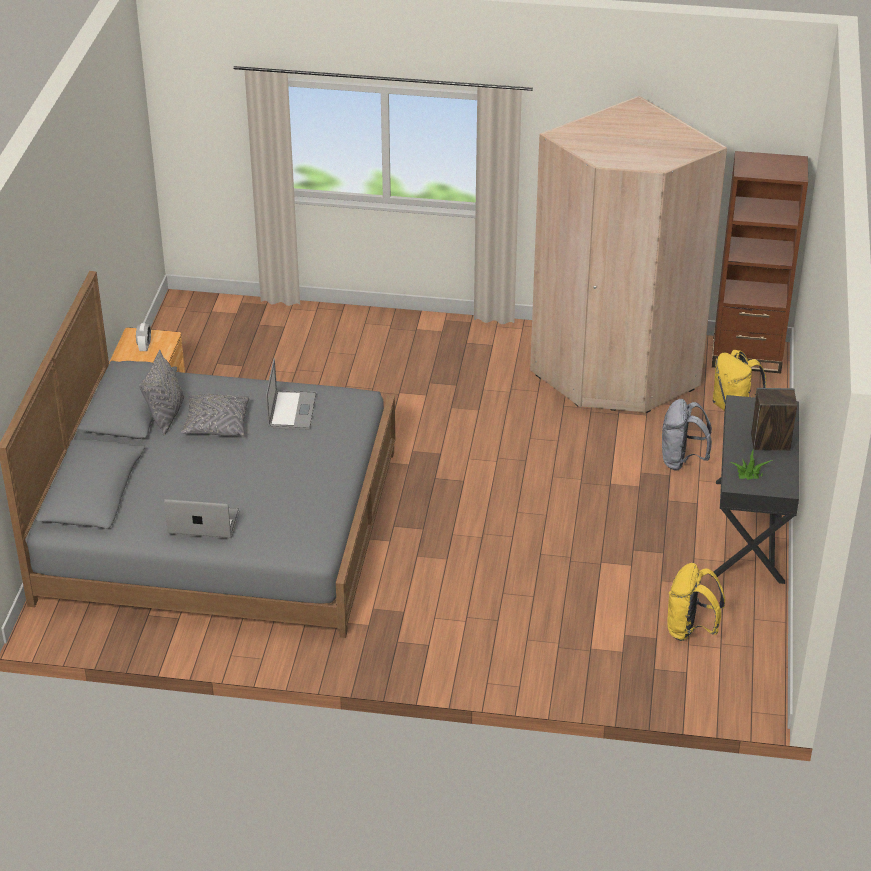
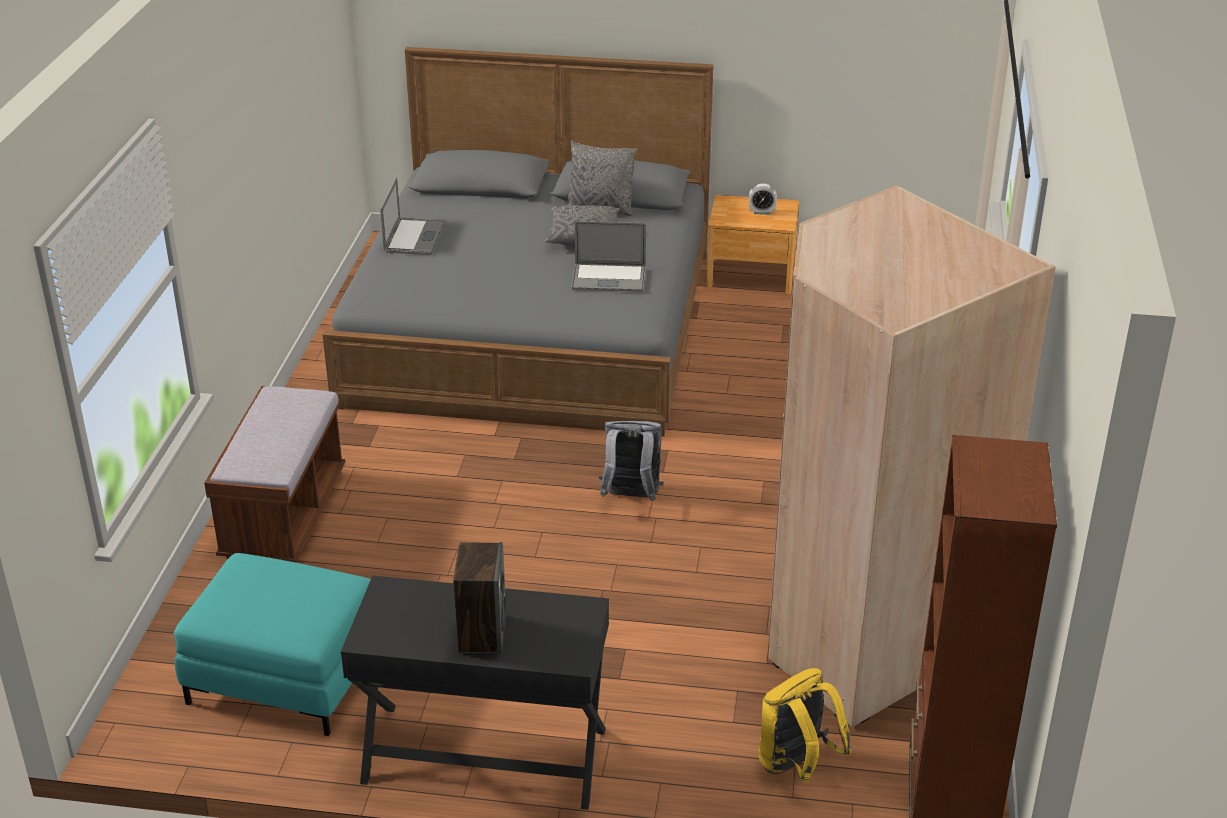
camera: 90 degrees right, 5 degrees down
grey backpack [662,399,712,470] -> grey backpack moved to [599,421,663,501]
yellow backpack [668,563,725,641] -> turquoise ottoman [174,553,371,736]
potted plant [731,449,773,480] -> none
none -> brown bench [204,386,345,563]

